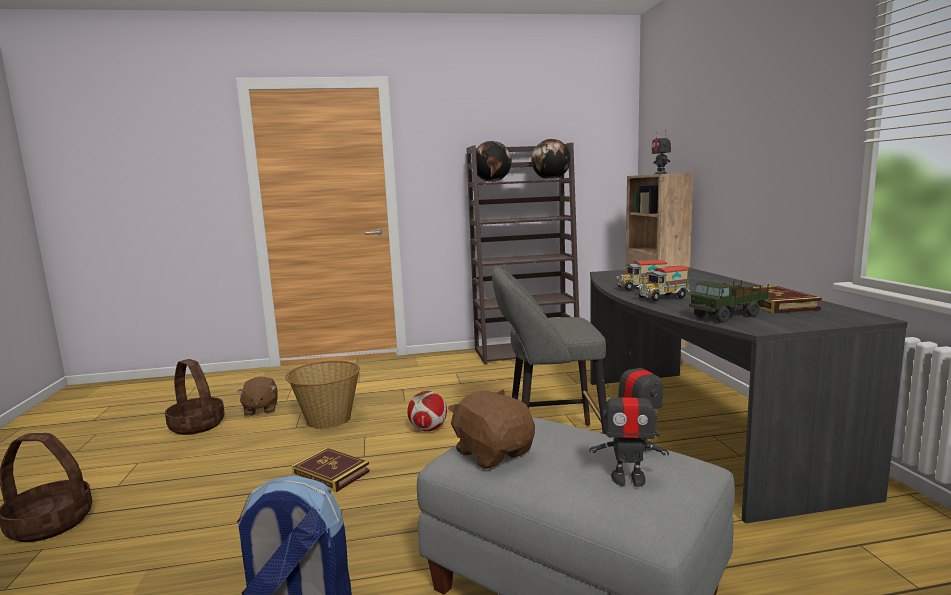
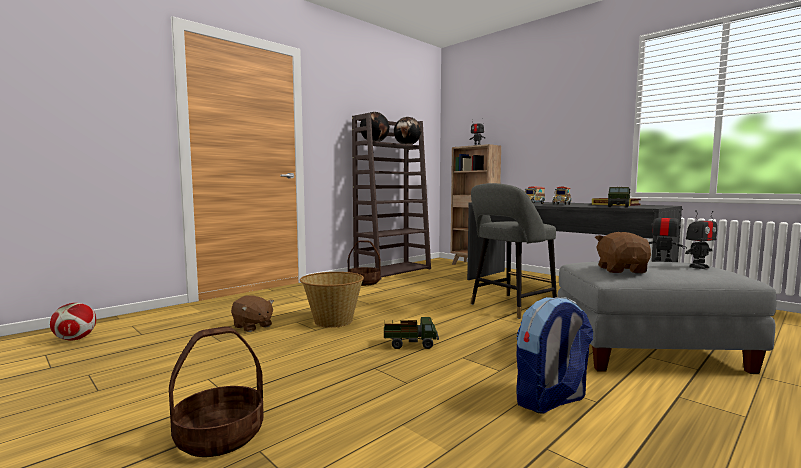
camera: 35 degrees left, 5 degrees down
basket [165,359,224,435] -> basket moved to [348,241,381,286]
book [292,448,370,492] -> toy truck [384,317,439,349]
football [407,391,447,431] -> football moved to [50,303,96,341]
brown plush toy [448,389,535,469] -> brown plush toy turned 75 degrees clockwise [595,232,651,273]

